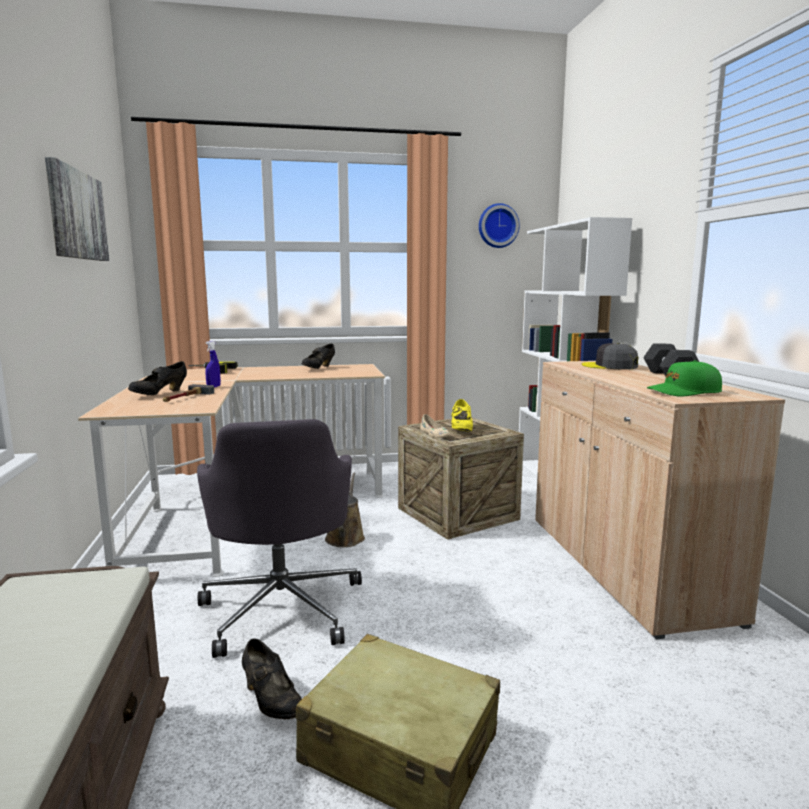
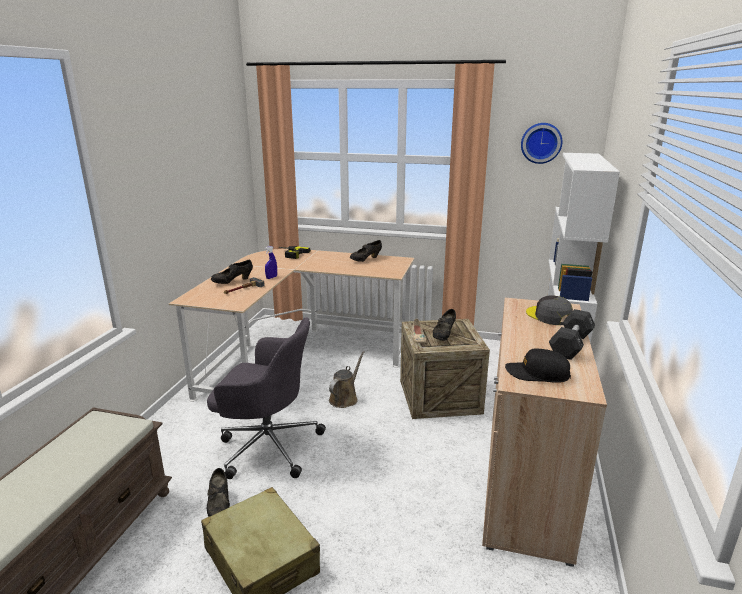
camera: 25 degrees right, 10 degrees up
picture [45,157,109,261] -> none
grey office chair [197,419,362,658] -> grey office chair turned 90 degrees counterclockwise [207,317,326,479]
yellow shoe [451,399,473,432] -> black shoe [433,309,456,341]
green cap [647,360,722,396] -> black cap [505,348,571,383]

